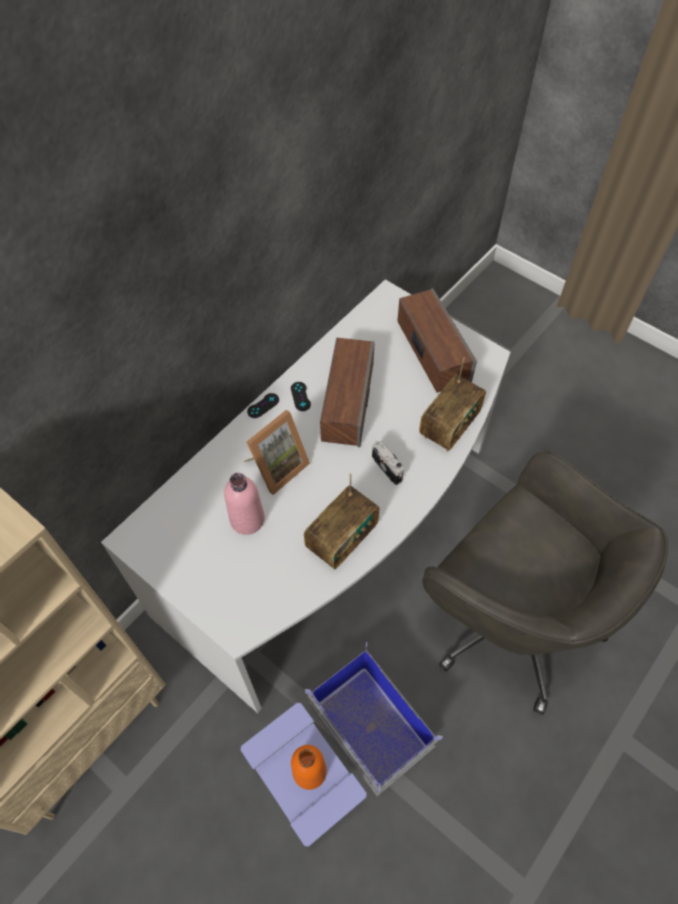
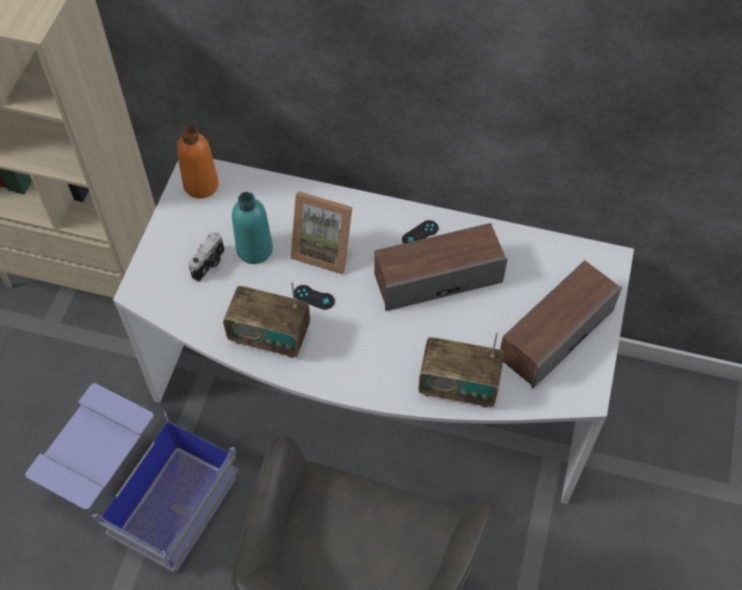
camera: 65 degrees right, 0 degrees up
pink bottle [224,473,265,535] -> turquoise bottle [232,192,273,264]
black game controller [247,393,279,418] -> black game controller moved to [294,285,335,310]
orange bottle [291,745,327,790] -> orange bottle moved to [177,126,219,199]
camera [372,441,404,485] -> camera moved to [188,232,225,282]

